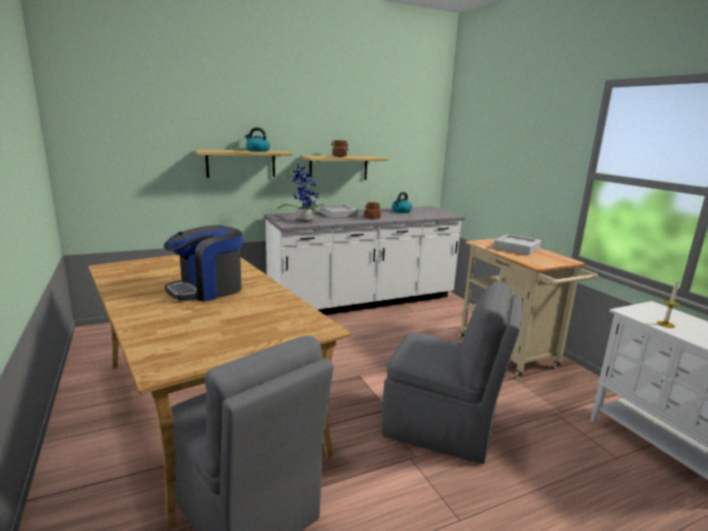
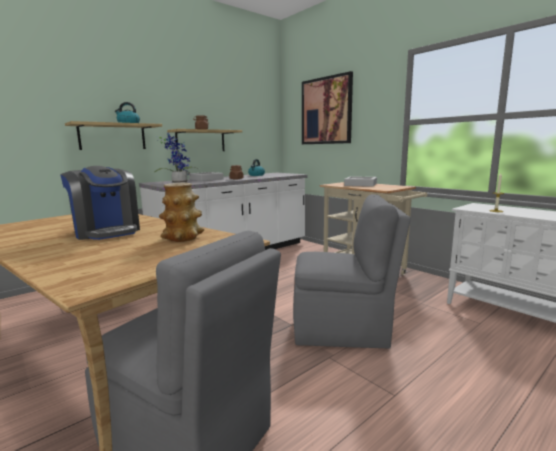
camera: 15 degrees left, 5 degrees down
coffee machine [164,225,243,302] -> coffee machine turned 75 degrees counterclockwise [60,166,140,240]
none -> vase [159,183,204,242]
none -> picture [302,71,353,144]

